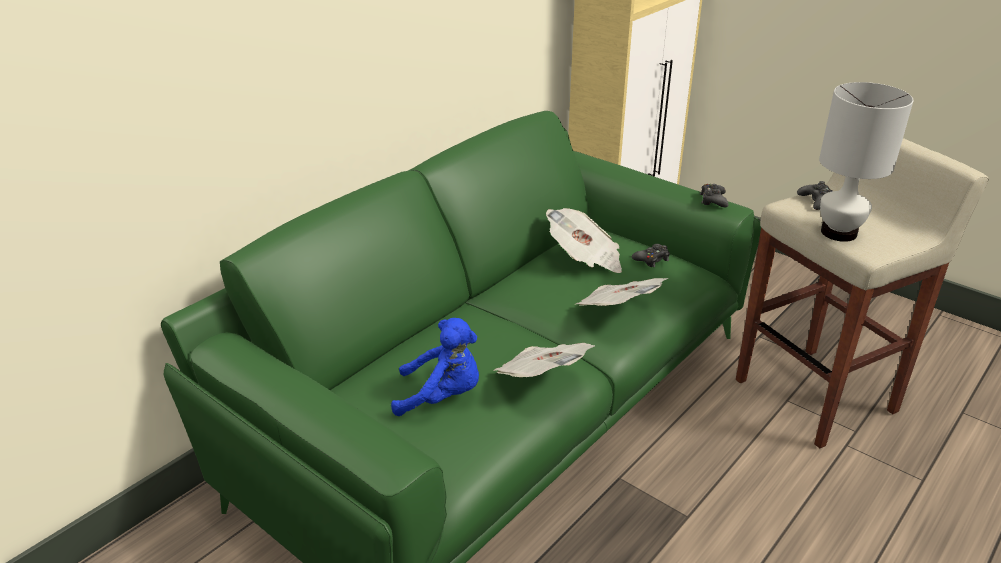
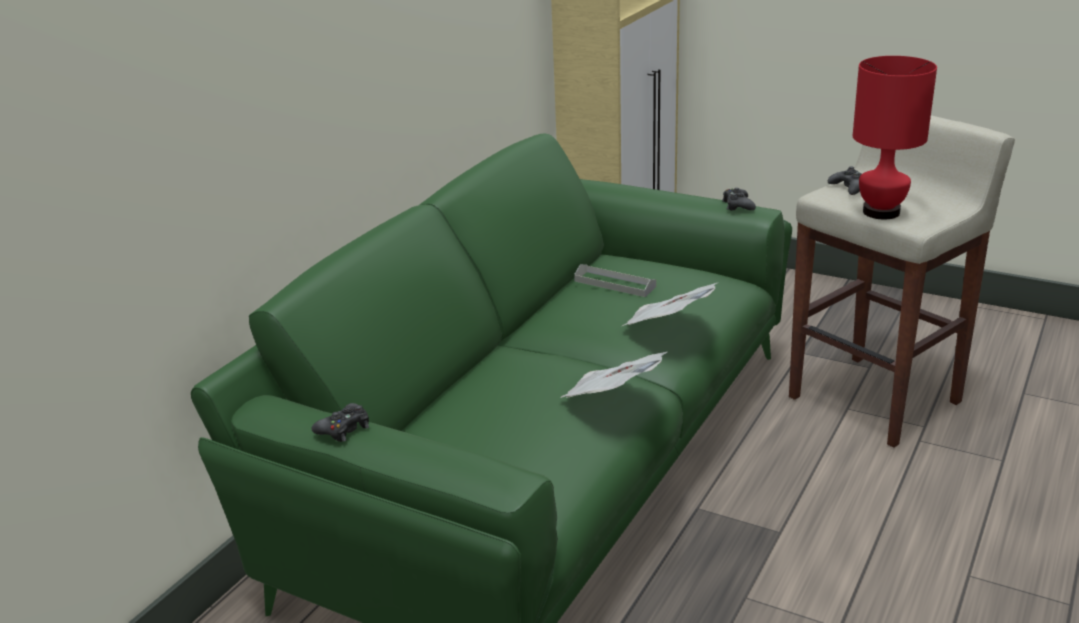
camera: 10 degrees left, 5 degrees down
blue plush toy [391,318,479,416] -> none
newspaper [546,208,622,273] -> grey tray [574,264,656,297]
black game controller [632,244,670,267] -> black game controller moved to [312,403,369,442]
white table lamp [819,82,913,242] -> red table lamp [853,56,937,219]

